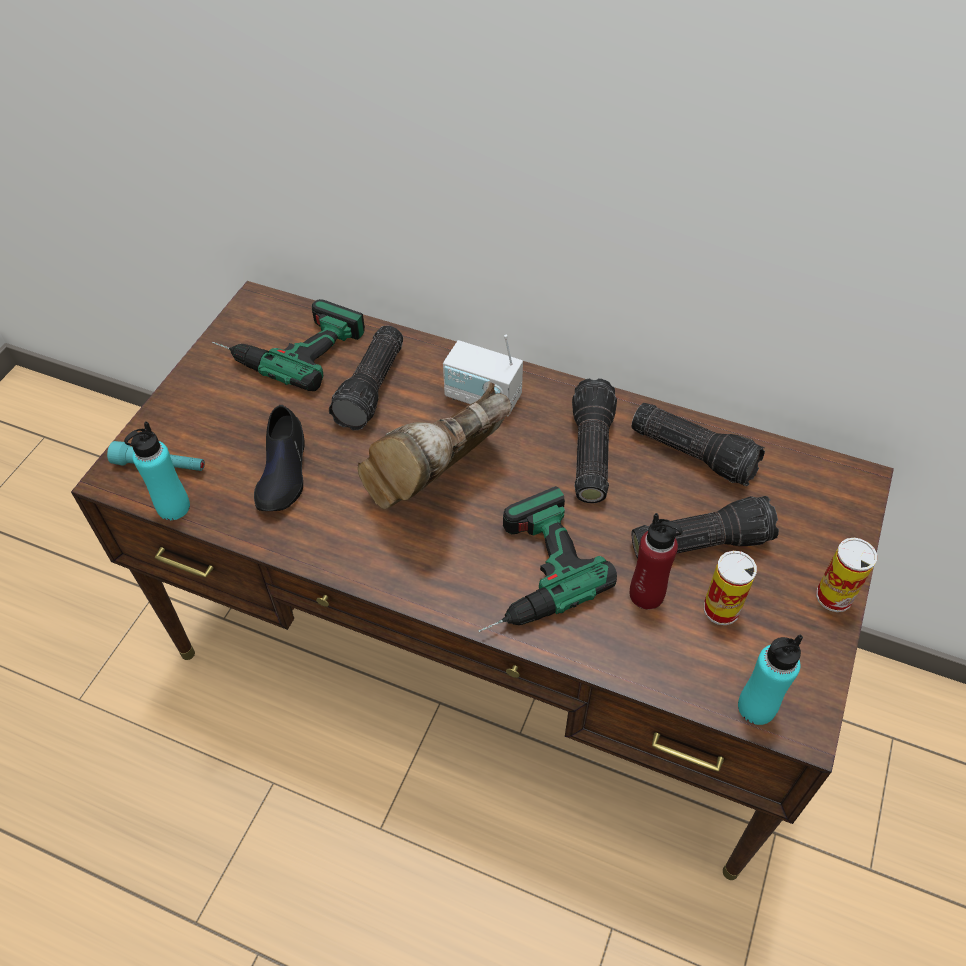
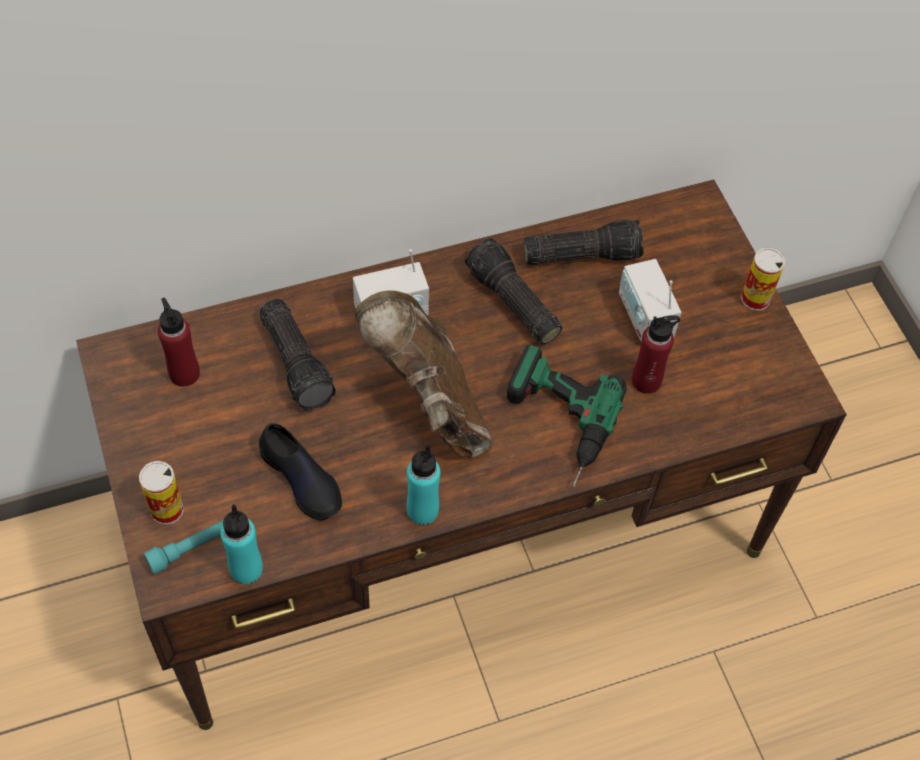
camera: 45 degrees left, 5 degrees up
power drill [212,299,365,391] -> red bottle [158,298,200,387]
brown boot [358,382,511,509] -> brown boot turned 150 degrees clockwise [354,290,493,458]
flashlight [631,496,779,559] -> radio [619,259,682,341]
can [703,551,757,625] -> can moved to [139,461,184,525]
turquoise bottle [738,634,803,725] -> turquoise bottle moved to [407,444,441,525]

